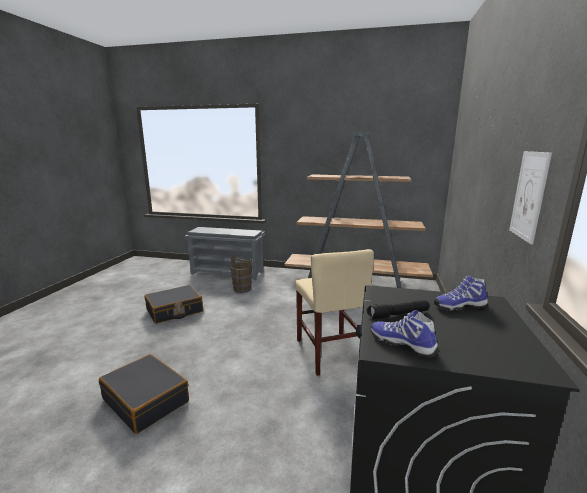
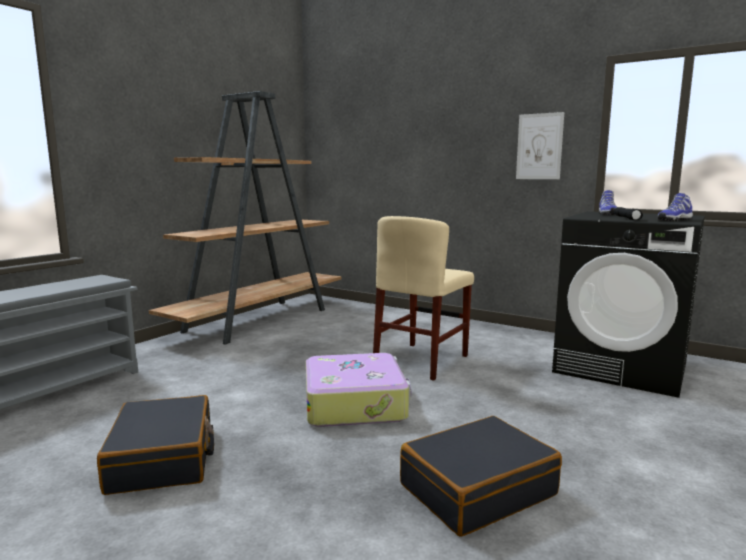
camera: 70 degrees left, 5 degrees down
brown bucket [231,256,252,293] -> none
beige chair [295,249,374,376] -> beige chair turned 120 degrees clockwise [373,216,474,381]
none -> suitcase [306,353,412,427]

